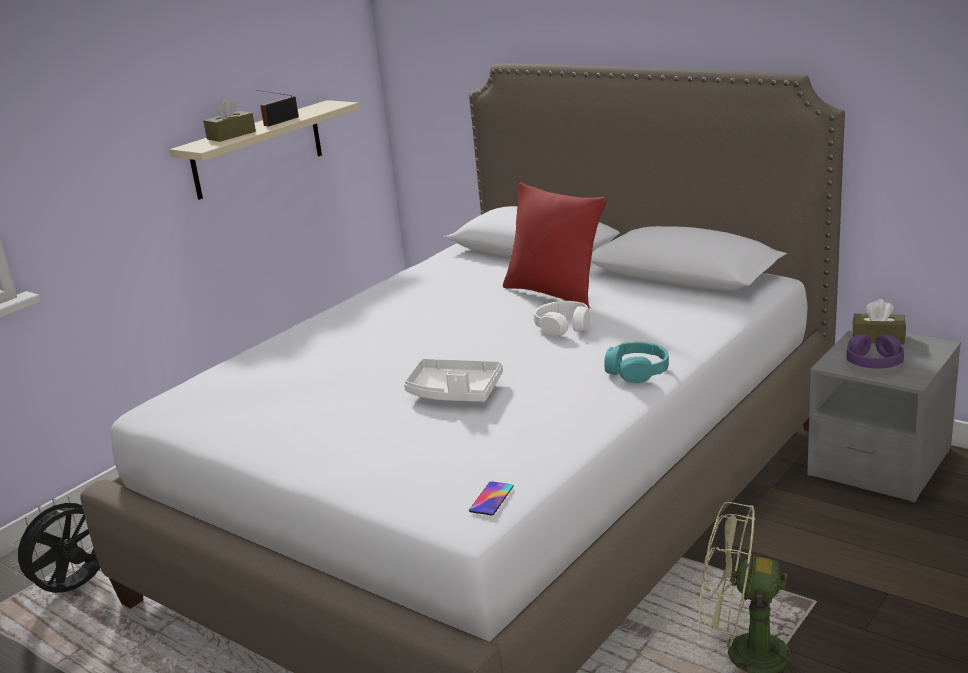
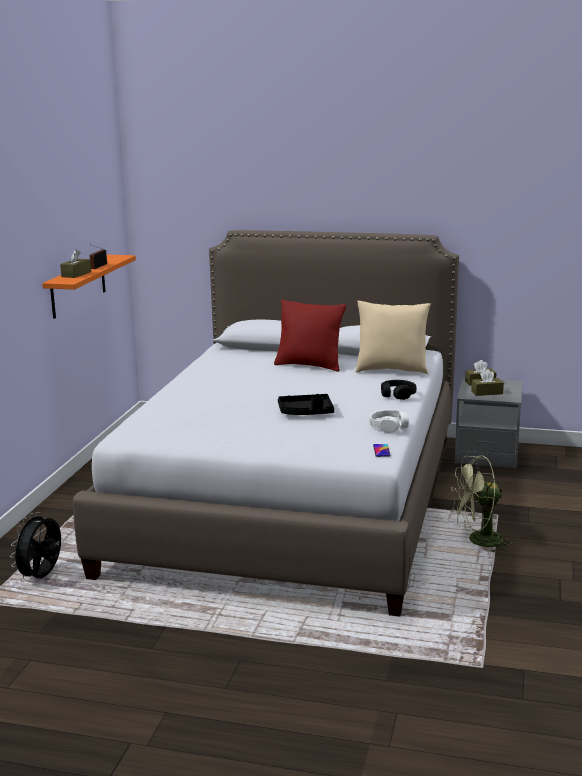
camera: 25 degrees left, 5 degrees down
beige shelf [169,100,359,200] -> orange shelf [42,255,136,319]
white tray [404,358,503,402] -> black tray [278,394,334,415]
white headphones [534,301,590,336] -> white headphones moved to [369,410,409,433]
turquoise headphones [604,342,669,383] -> black headphones [381,380,416,400]
purple headphones [847,334,904,369] -> brown tissue box [471,369,504,396]
none -> beige pillow [355,301,431,374]

